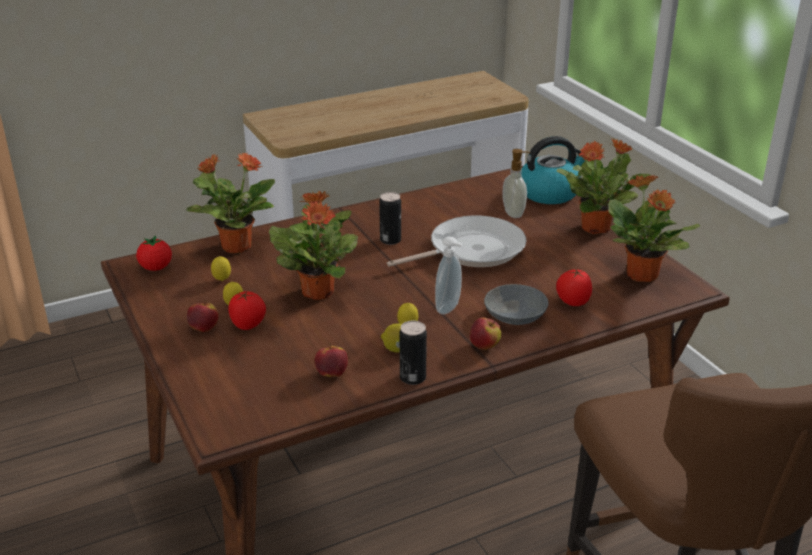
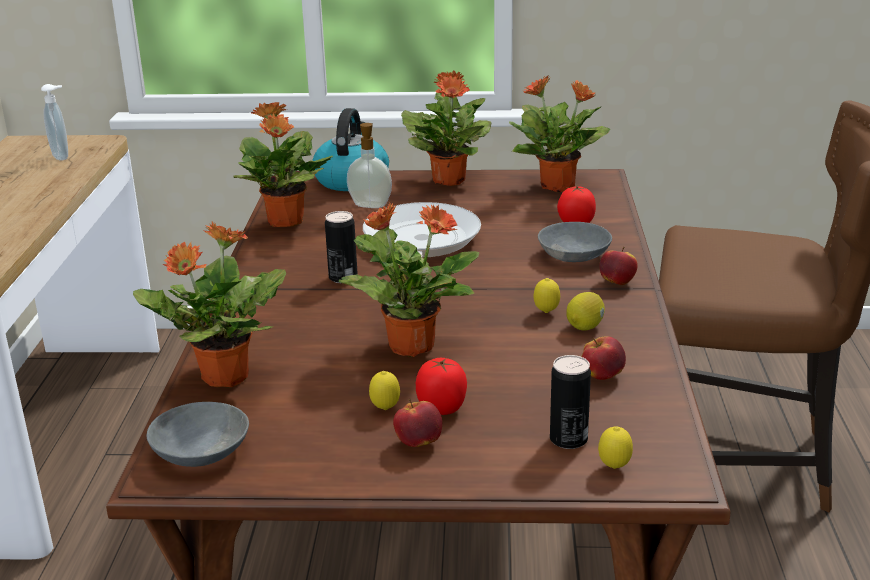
camera: 60 degrees left, 5 degrees down
tomato [136,235,172,271] -> grey bowl [147,402,249,467]
lemon [211,256,231,281] -> lemon moved to [598,426,633,469]
can [400,320,427,385] -> can moved to [550,355,591,449]
soap dispenser [435,236,463,314] -> soap dispenser moved to [41,84,68,161]
none -> potted plant [234,102,333,227]

